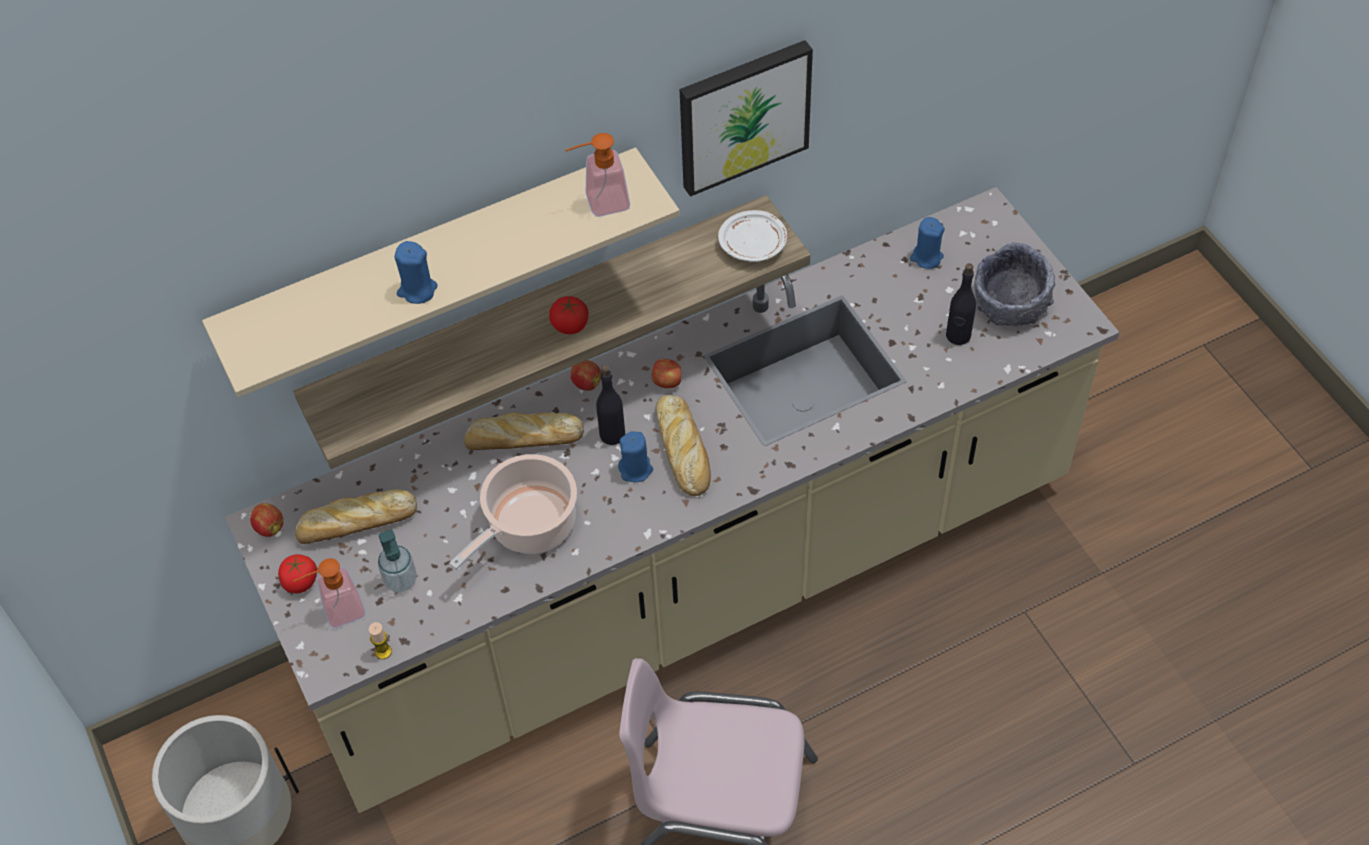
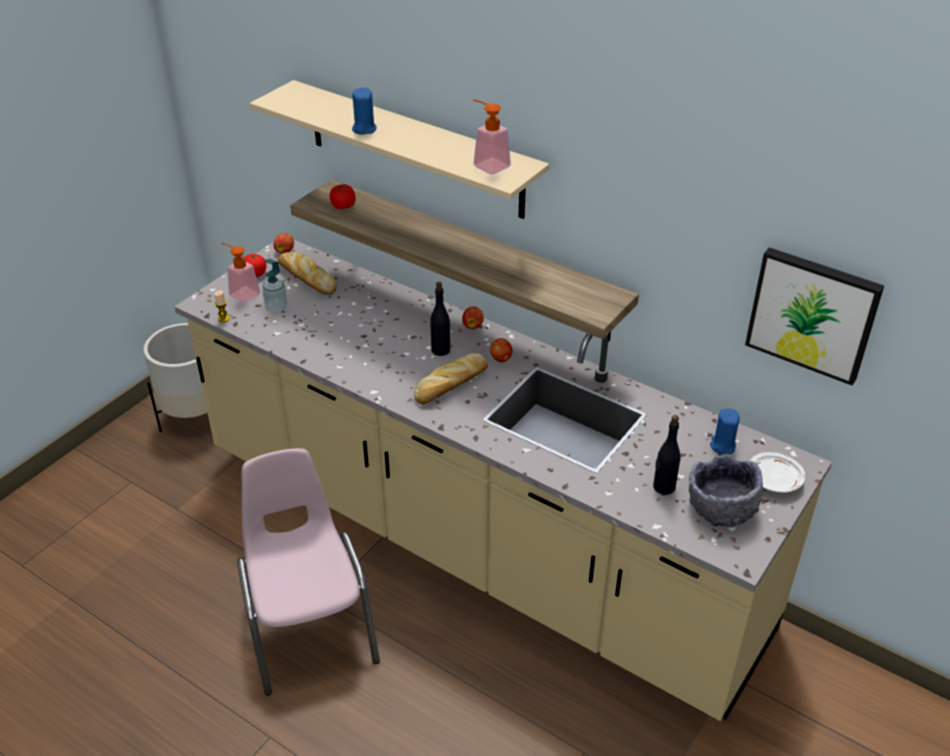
camera: 60 degrees right, 15 degrees down
cooking pot [449,454,577,570] -> none
bread [464,412,584,450] -> none
tomato [549,296,588,334] -> tomato moved to [330,184,356,209]
blue candle [618,431,653,482] -> none
picture [680,40,813,197] -> picture moved to [745,247,884,385]
white plate [718,210,787,262] -> white plate moved to [749,452,805,493]

